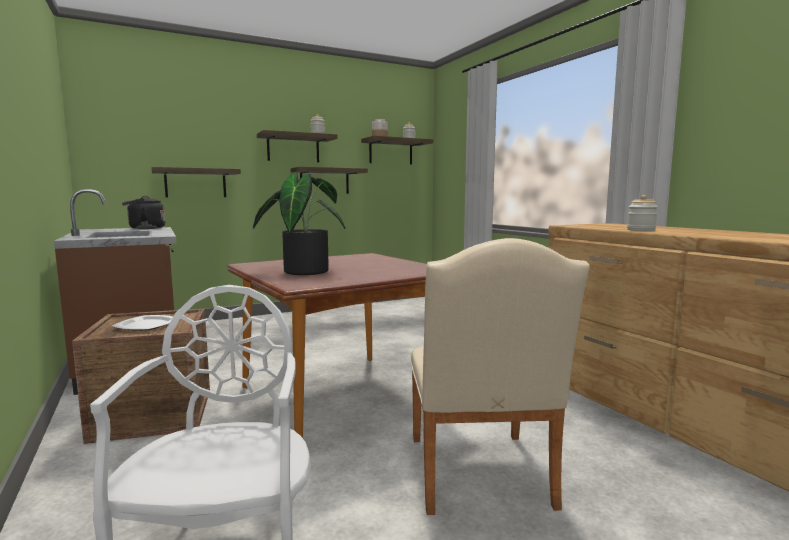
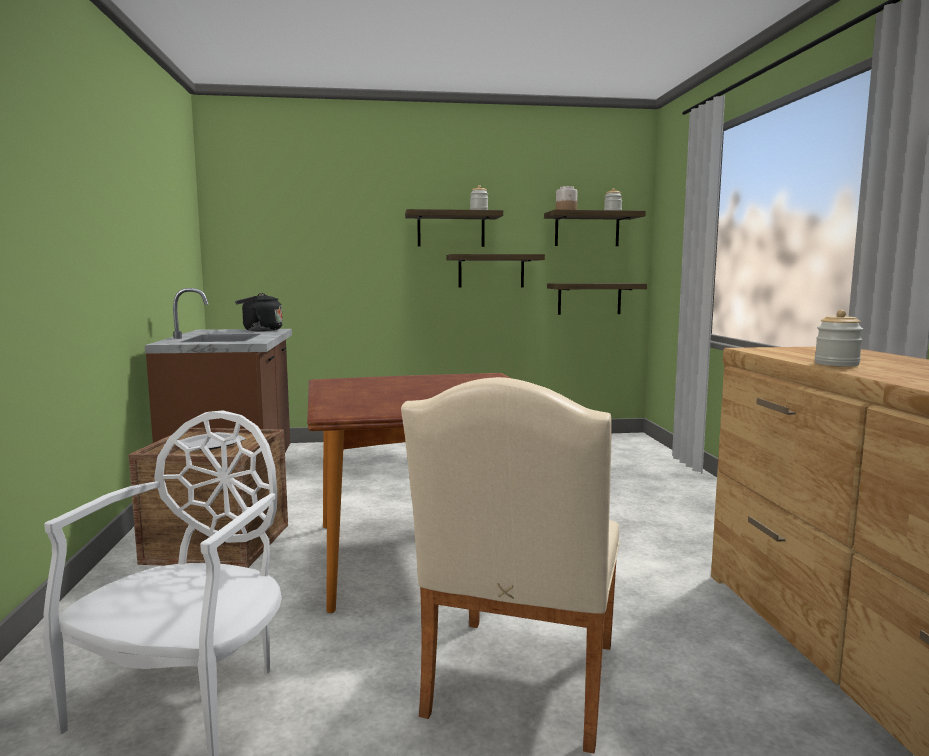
camera: 20 degrees right, 0 degrees up
shelf [152,167,241,197] -> shelf moved to [547,283,647,315]
potted plant [253,173,345,275] -> none

